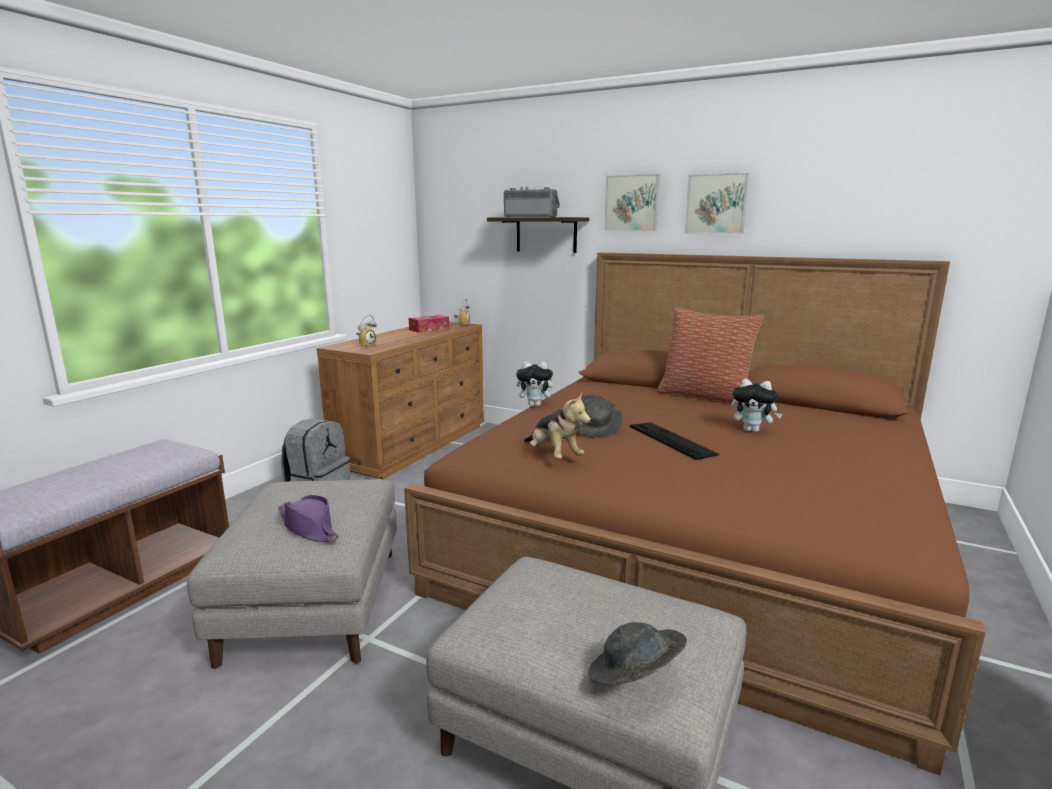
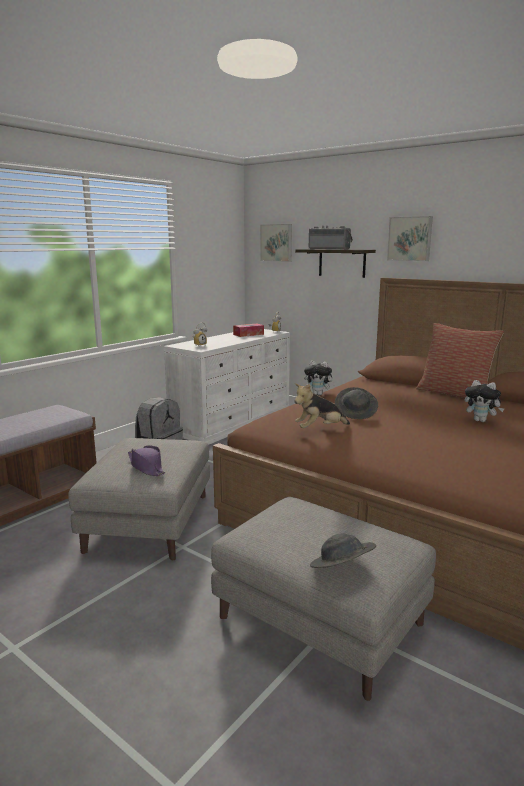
camera: 10 degrees right, 0 degrees up
brown dresser [317,322,484,479] -> white dresser [164,329,290,445]
plush toy [524,392,591,459] -> plush toy turned 90 degrees clockwise [294,383,350,428]
keyboard [630,422,719,460] -> none
picture [685,173,749,234] -> picture moved to [260,224,292,262]

